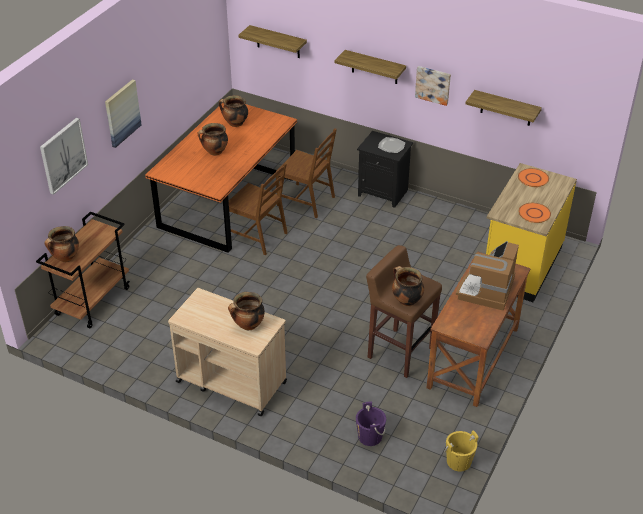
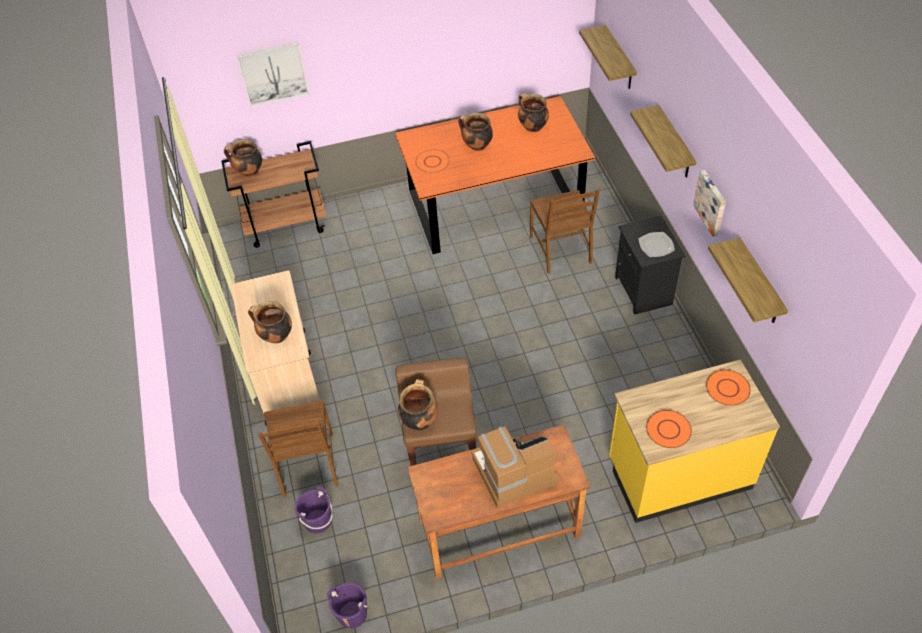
camera: 50 degrees right, 10 degrees up
picture [105,79,142,148] -> none
brown chair [229,163,288,255] -> brown chair moved to [258,400,338,498]
yellow bucket [444,430,479,472] -> purple bucket [327,582,369,629]
none -> orange plate [415,149,450,173]

